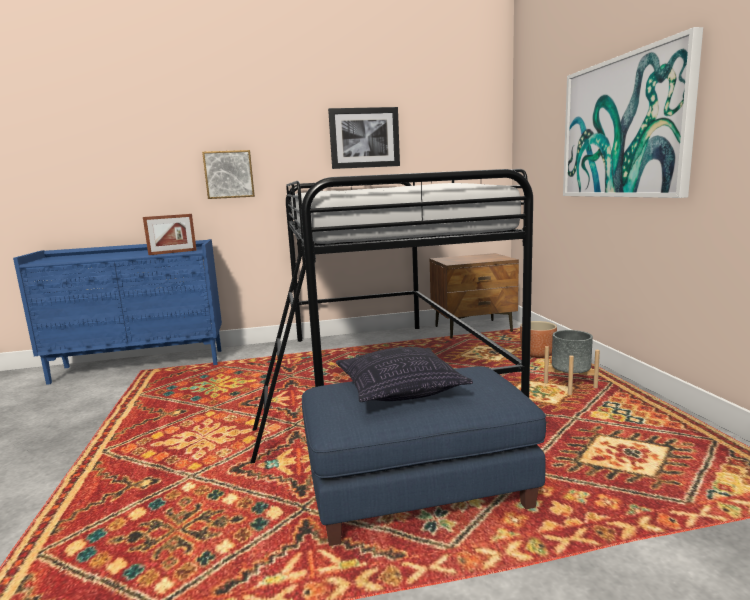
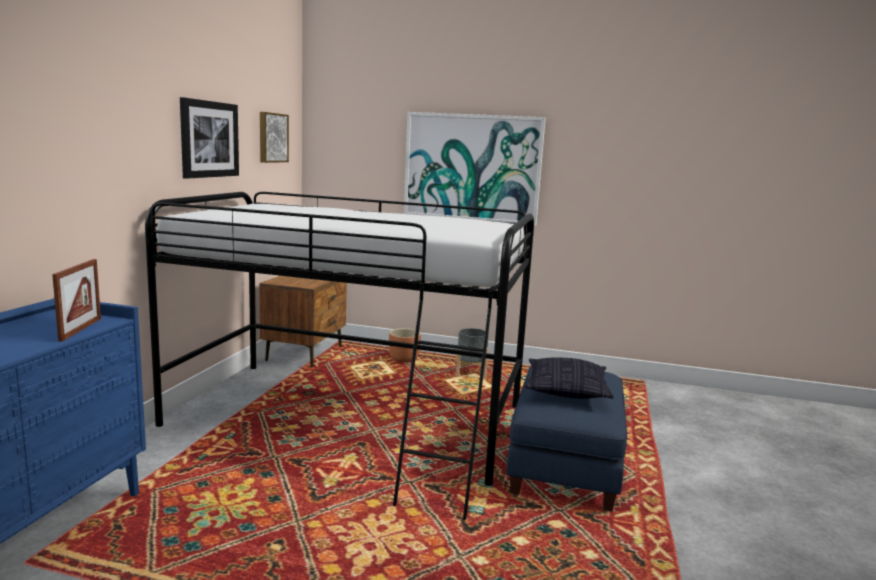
camera: 65 degrees left, 0 degrees up
picture [202,150,255,199] -> picture moved to [260,112,289,163]

